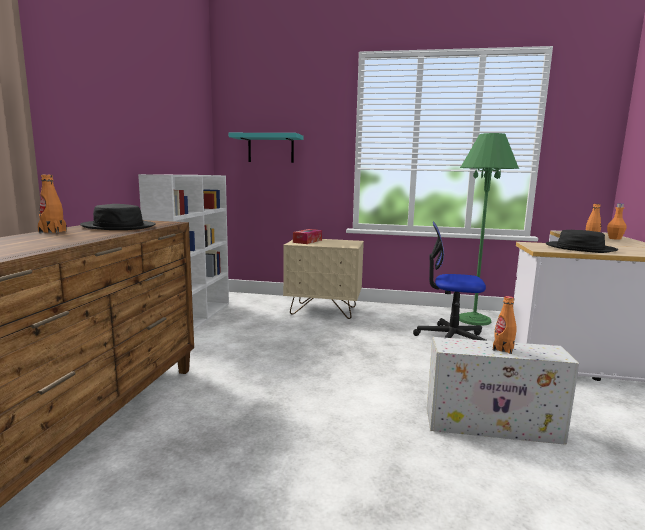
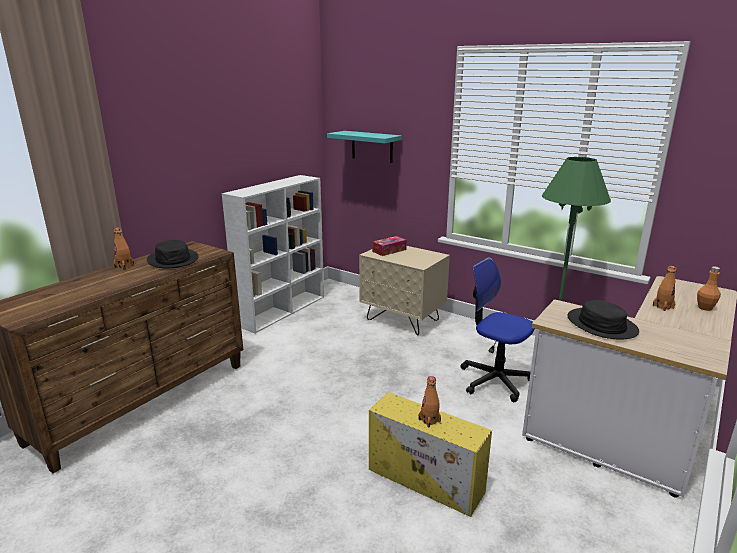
camera: 25 degrees right, 10 degrees up
white storage box [427,337,579,445] -> yellow storage box [369,392,492,517]

